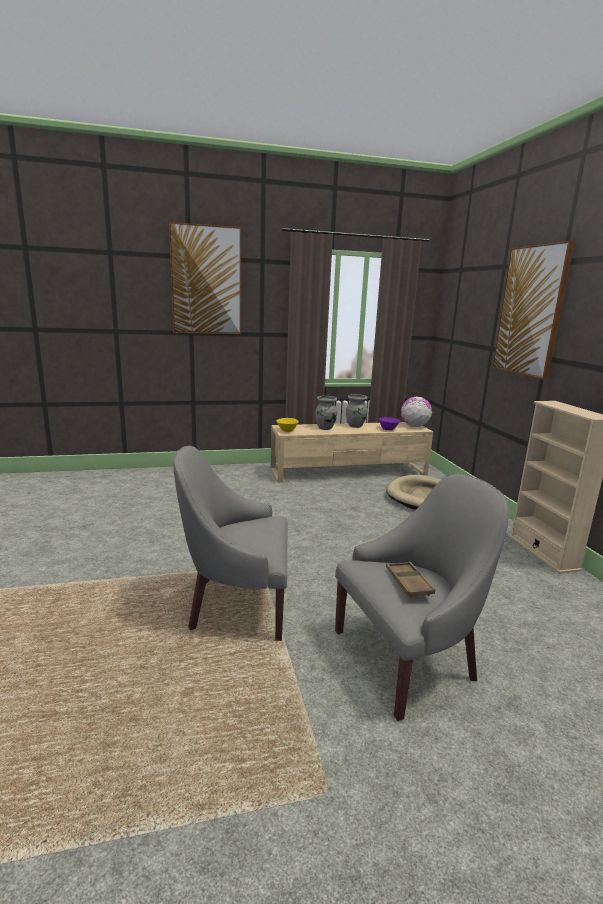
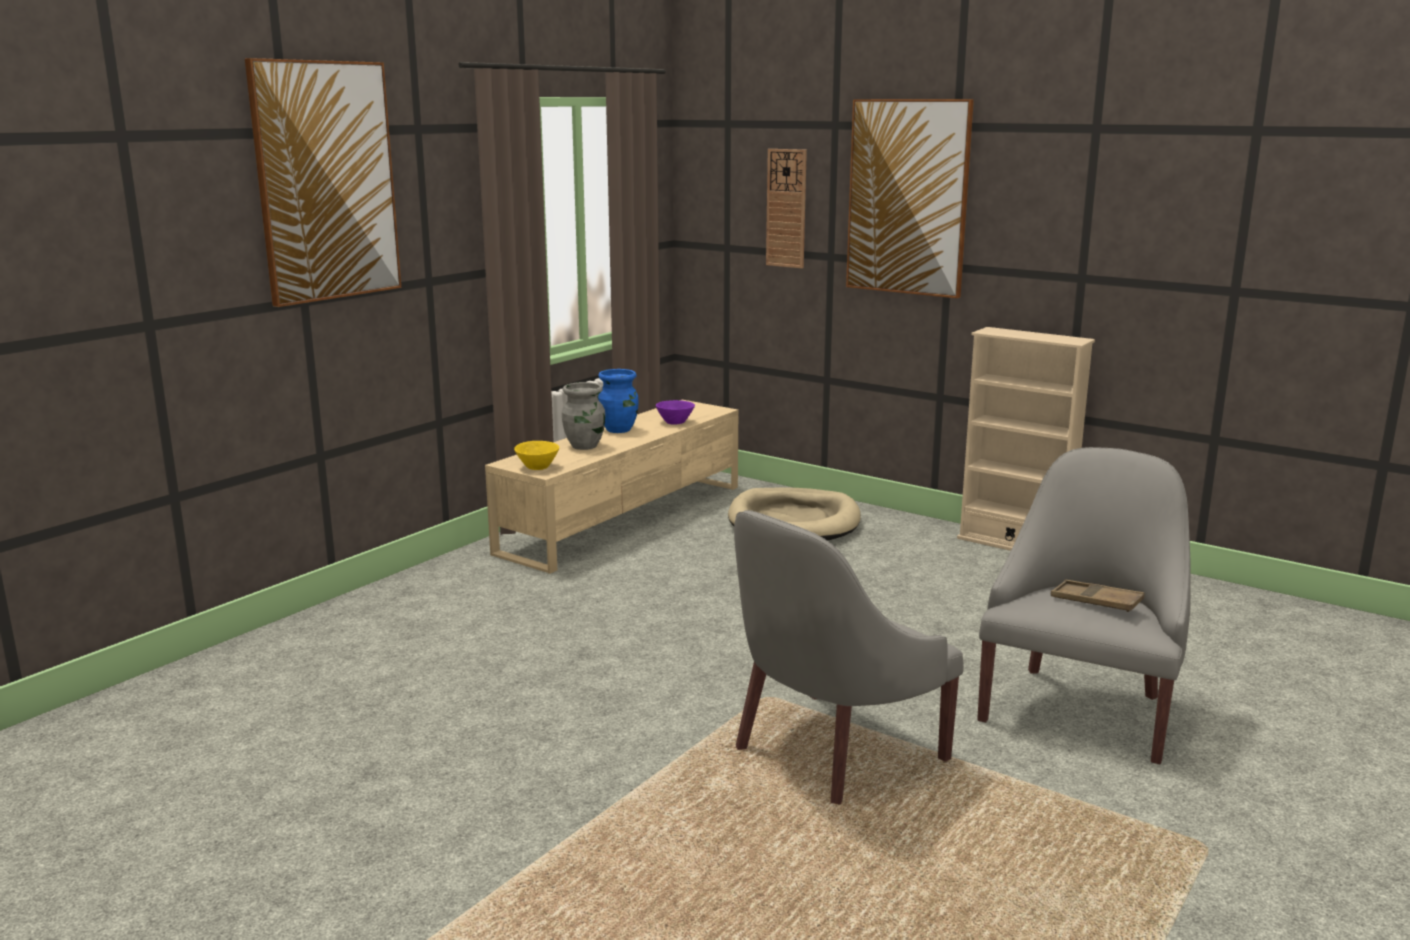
camera: 40 degrees left, 0 degrees up
grey vase [346,394,368,428] -> blue vase [598,369,639,433]
globe [401,397,432,427] -> none
none -> wall clock [766,149,807,268]

